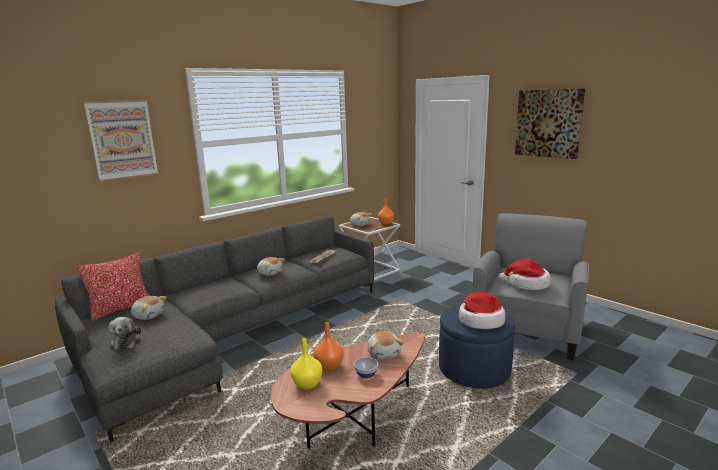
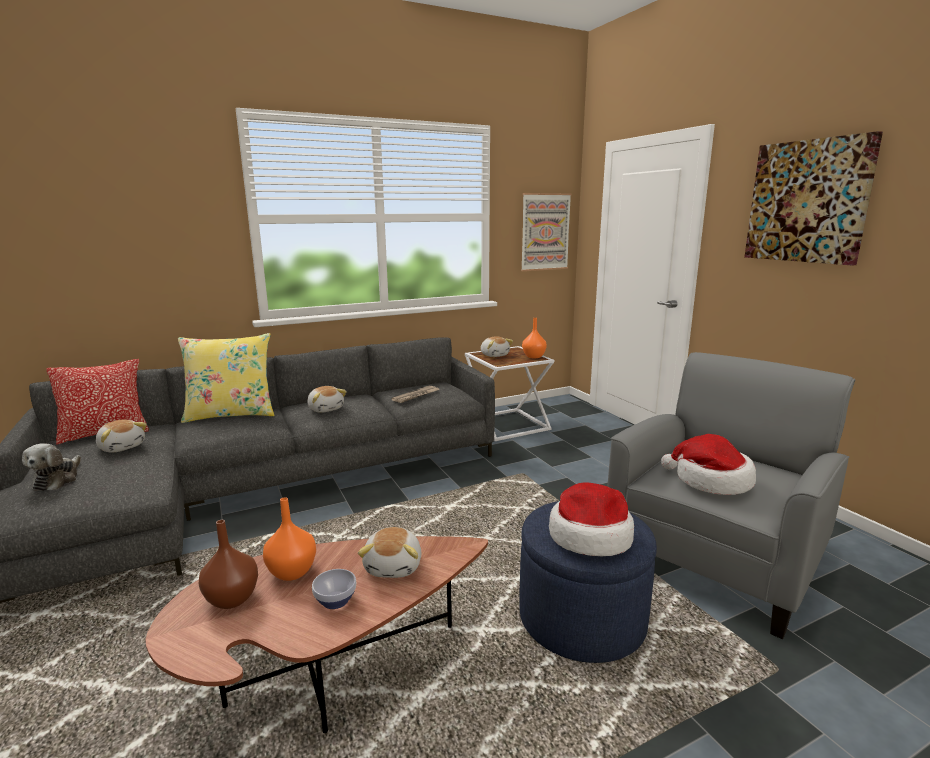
camera: 15 degrees right, 0 degrees up
picture [84,100,158,181] -> picture moved to [521,193,572,271]
yellow vase [291,338,322,390] -> brown vase [198,520,258,609]
none -> yellow pillow [178,333,275,423]

